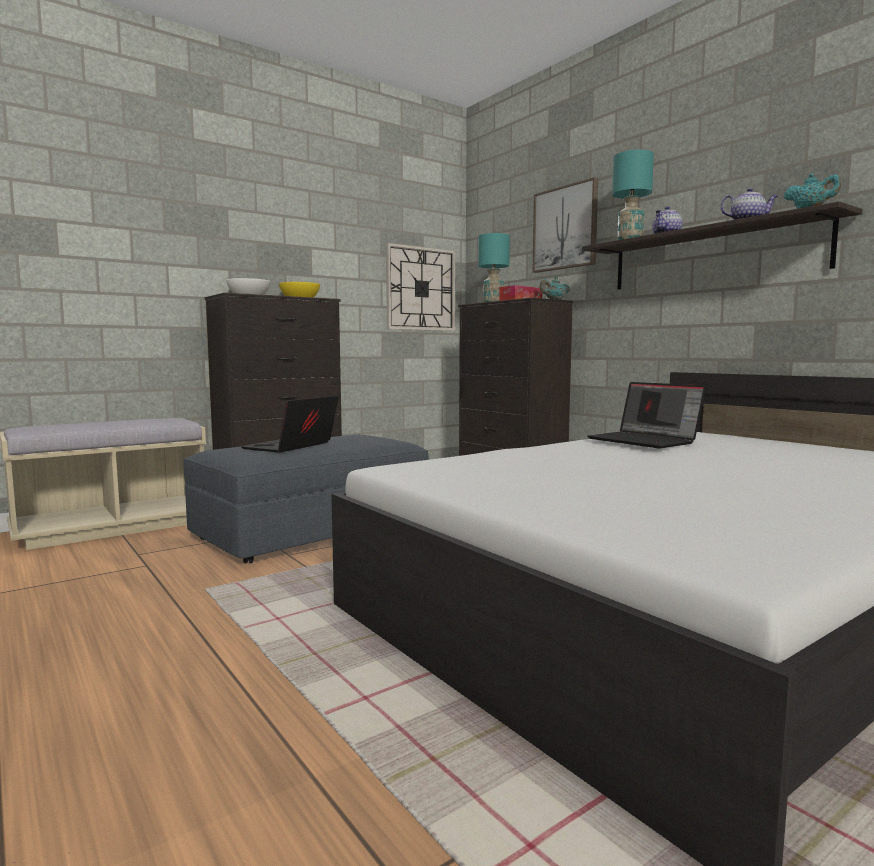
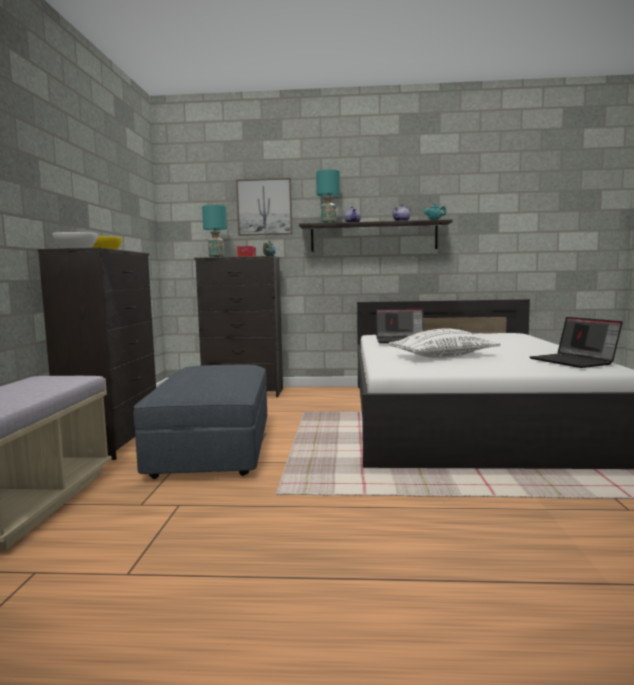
camera: 50 degrees left, 0 degrees up
laptop [241,395,339,453] -> laptop moved to [530,317,623,368]
wall clock [386,243,455,331] -> none
none -> white pillow [389,328,501,358]

